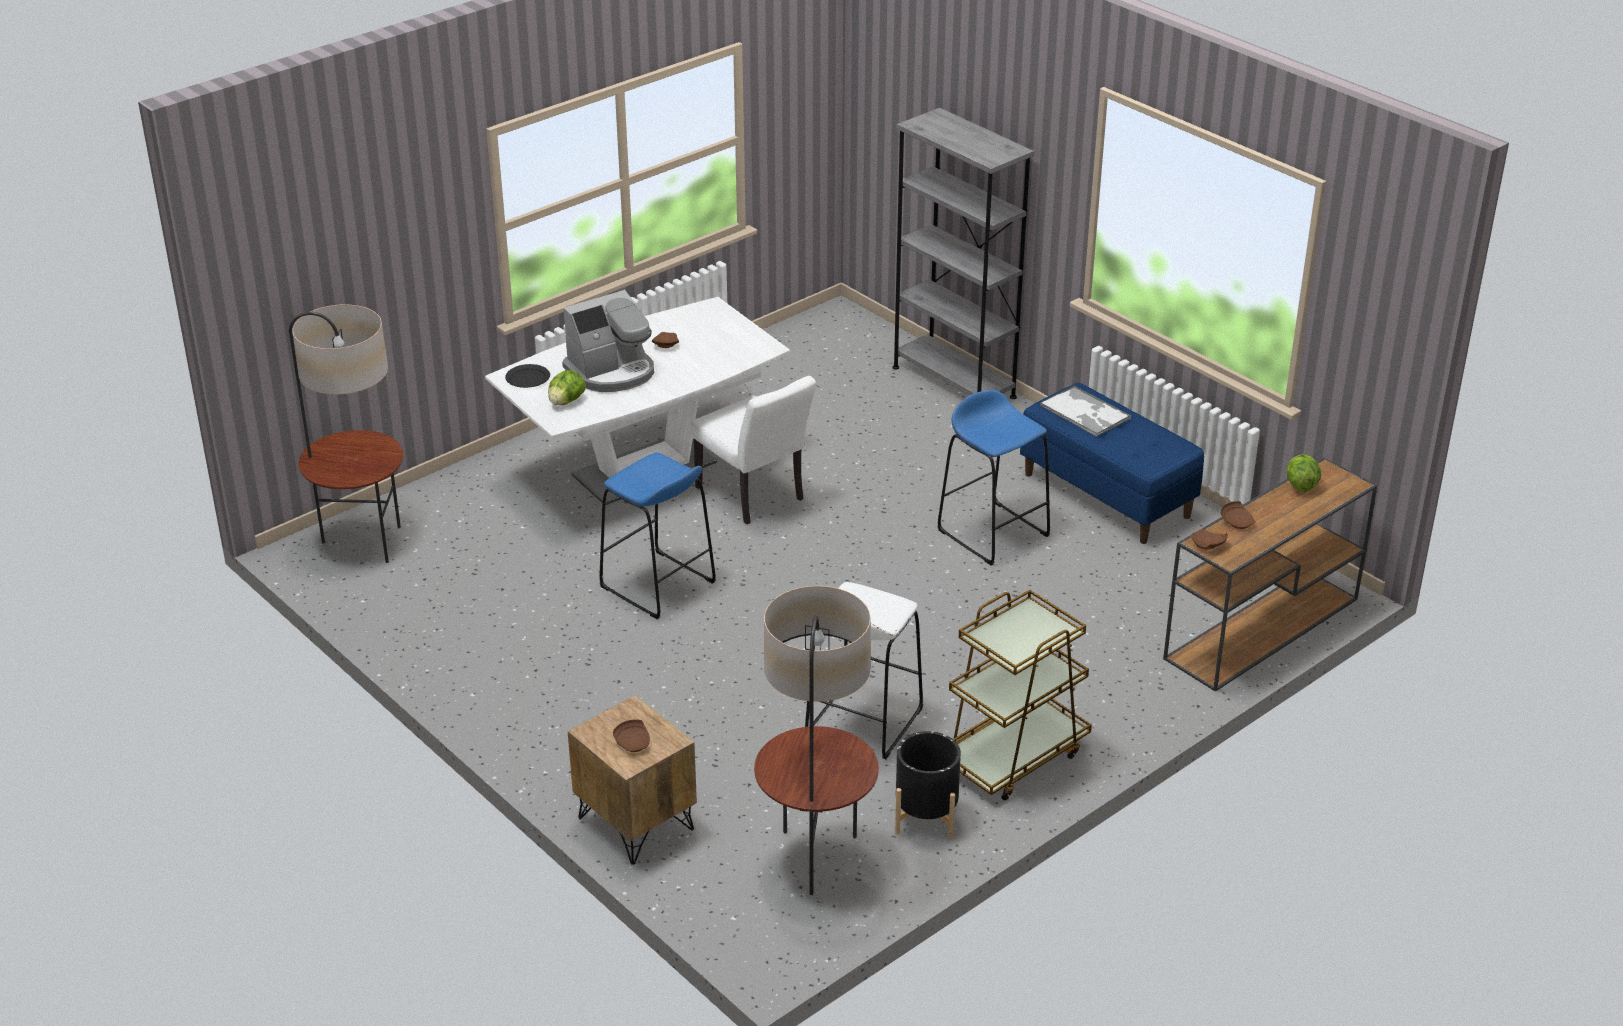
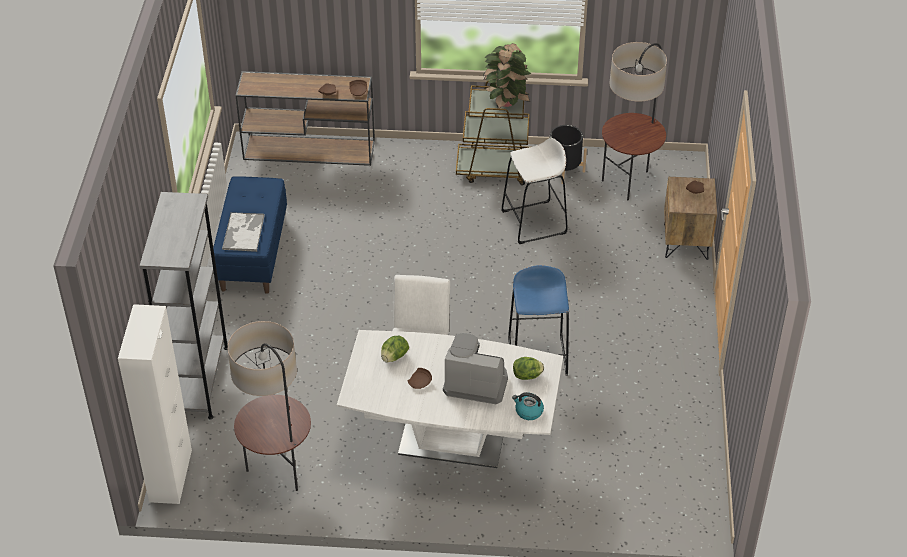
camera: 135 degrees left, 10 degrees up
floor lamp [289,304,403,563] -> floor lamp moved to [228,321,311,491]
black plate [505,364,550,388] -> kettle [512,392,544,420]
blue stool [938,390,1050,566] -> none
lettuce [1287,454,1321,492] -> lettuce moved to [381,336,409,362]
none -> white cabinet [118,304,192,504]
none -> potted plant [483,43,531,109]

